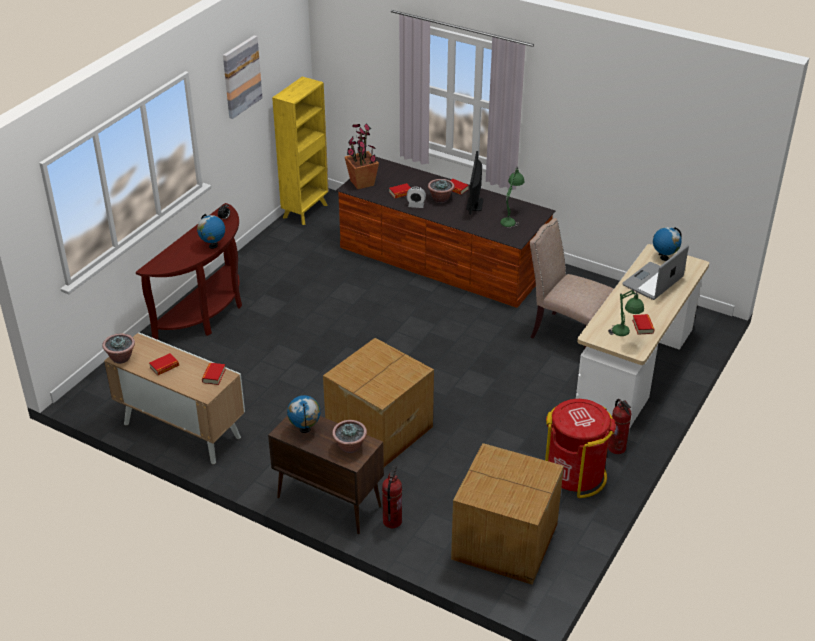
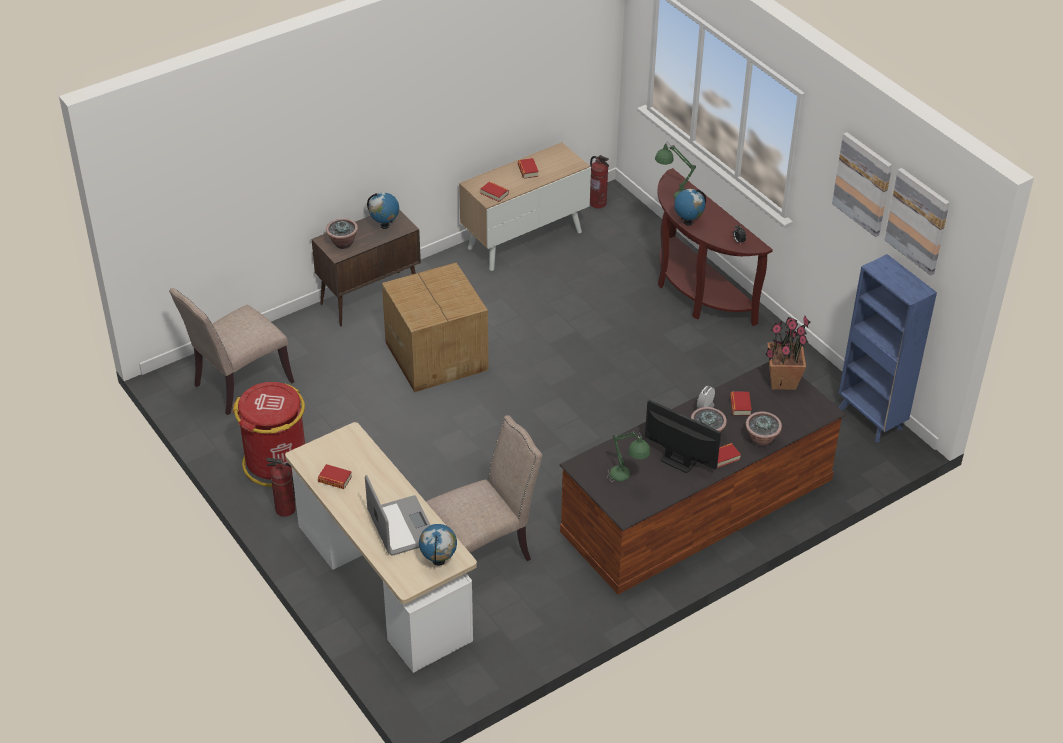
camera: 115 degrees right, 5 degrees up
potted plant [102,333,135,364] -> potted plant moved to [746,411,782,446]
yellow bookcase [272,76,329,225] -> blue bookcase [838,254,937,442]
fire extinguisher [382,465,402,528] -> fire extinguisher moved to [590,155,609,209]
cardboard box [451,443,564,584] -> beige chair [169,288,294,415]
green table lamp [608,289,644,336] -> green table lamp moved to [655,142,696,199]
none -> picture [885,168,950,276]

